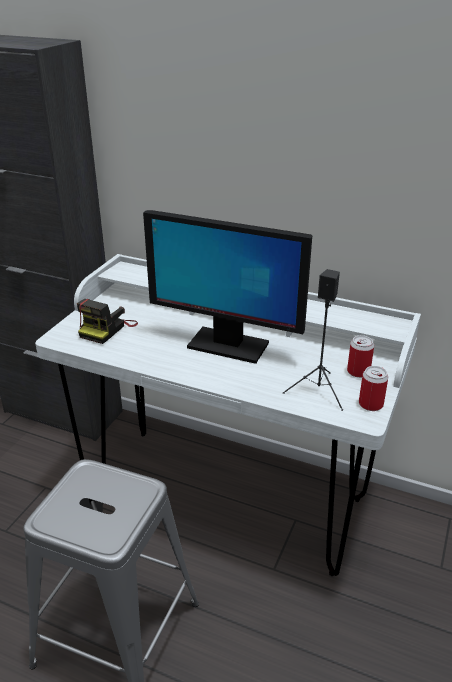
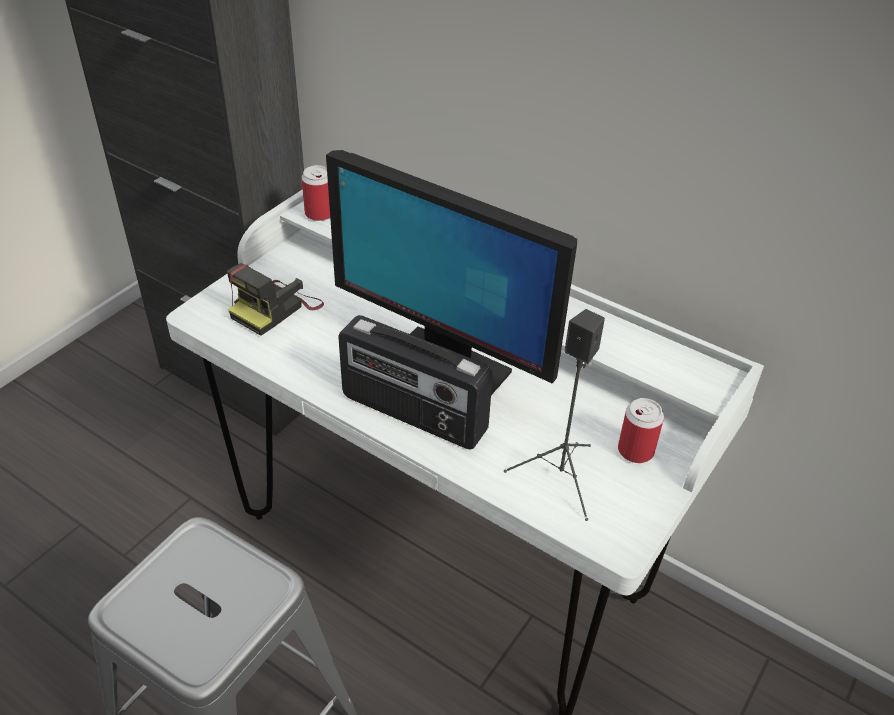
camera: 10 degrees right, 10 degrees up
can [359,366,388,411] -> can moved to [301,165,330,221]
none -> radio [338,315,493,450]

